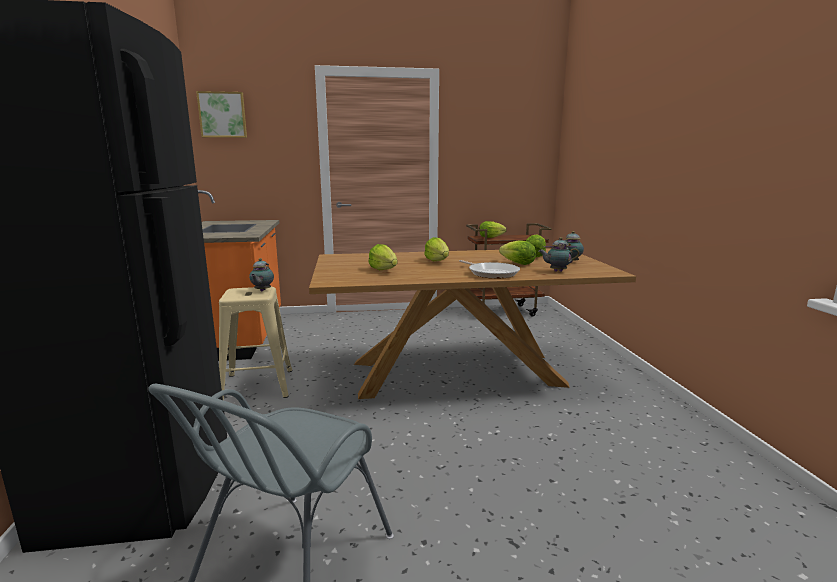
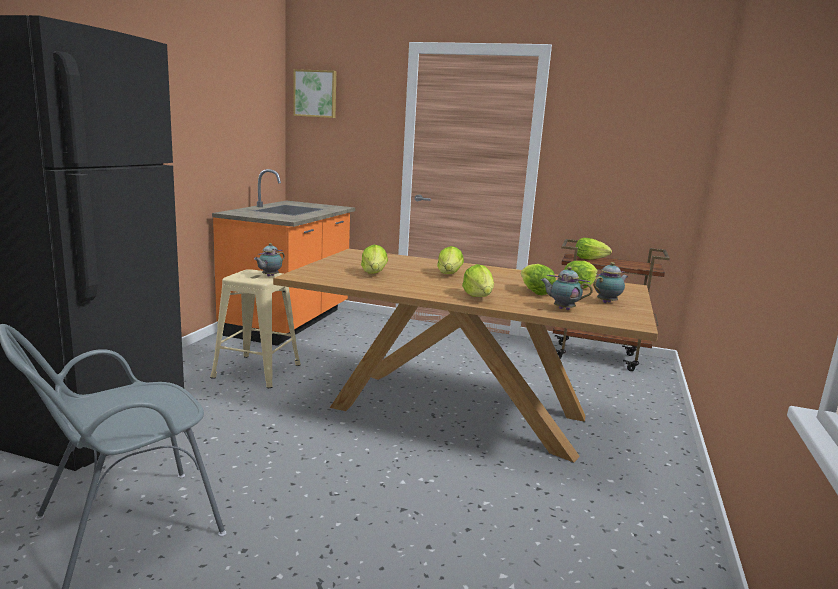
camera: 25 degrees right, 0 degrees up
frying pan [459,260,520,279] -> lettuce [462,264,494,297]

